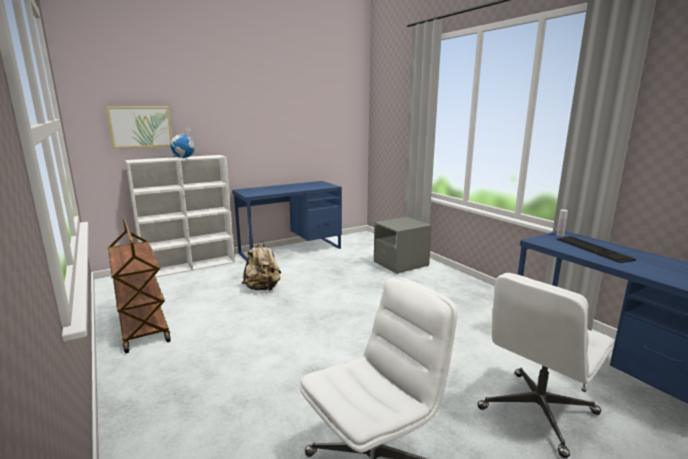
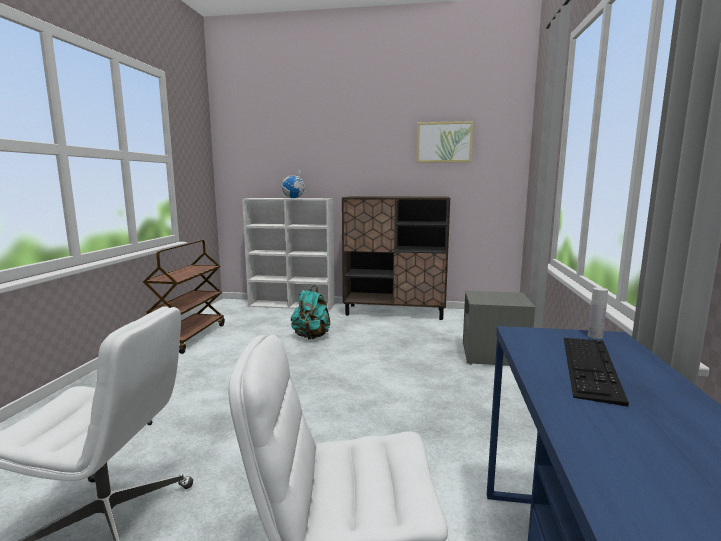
camera: 40 degrees right, 5 degrees down
picture [106,106,172,149] -> picture moved to [416,121,473,163]
blue desk [232,181,342,261] -> brown cabinet [342,196,450,320]
beige backpack [242,241,281,291] -> turquoise backpack [291,285,330,339]

